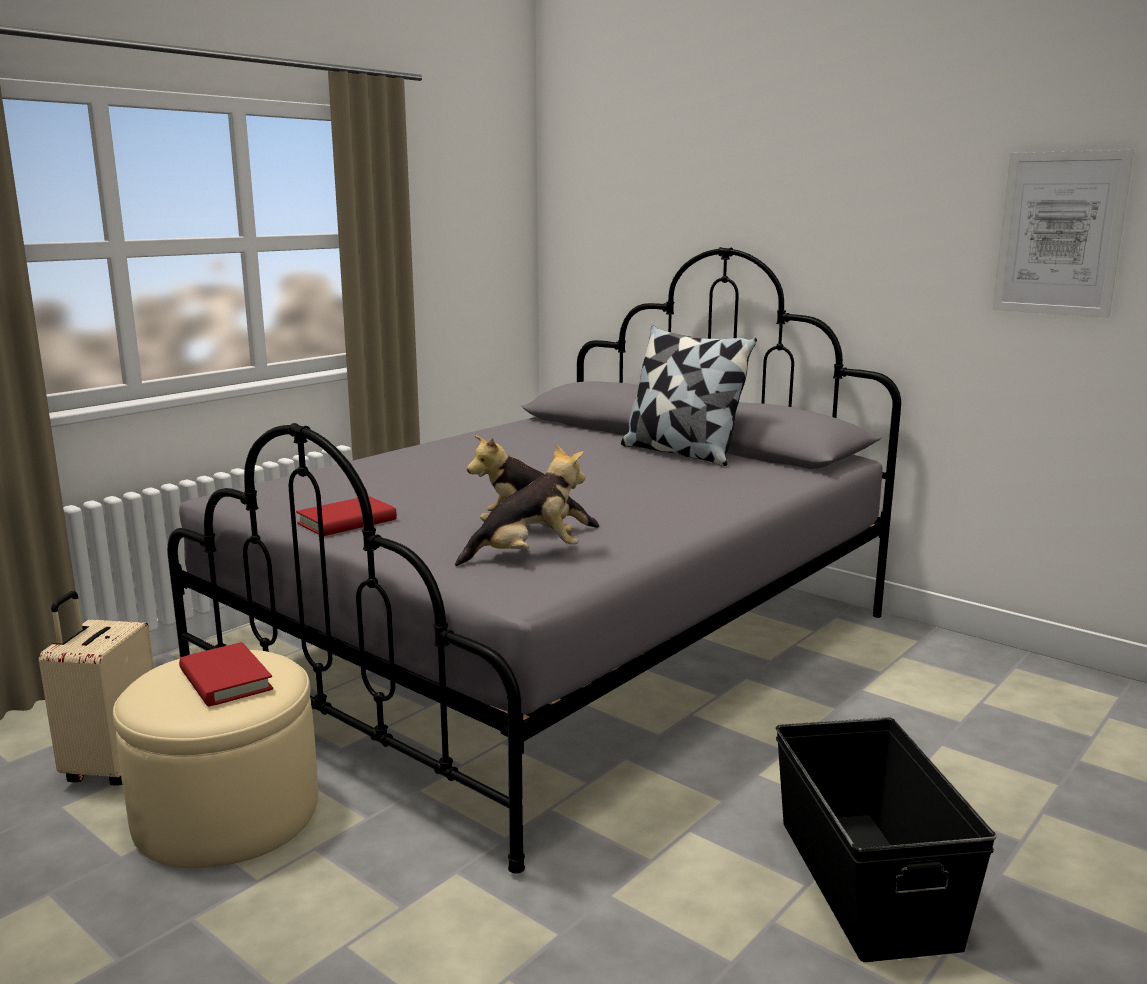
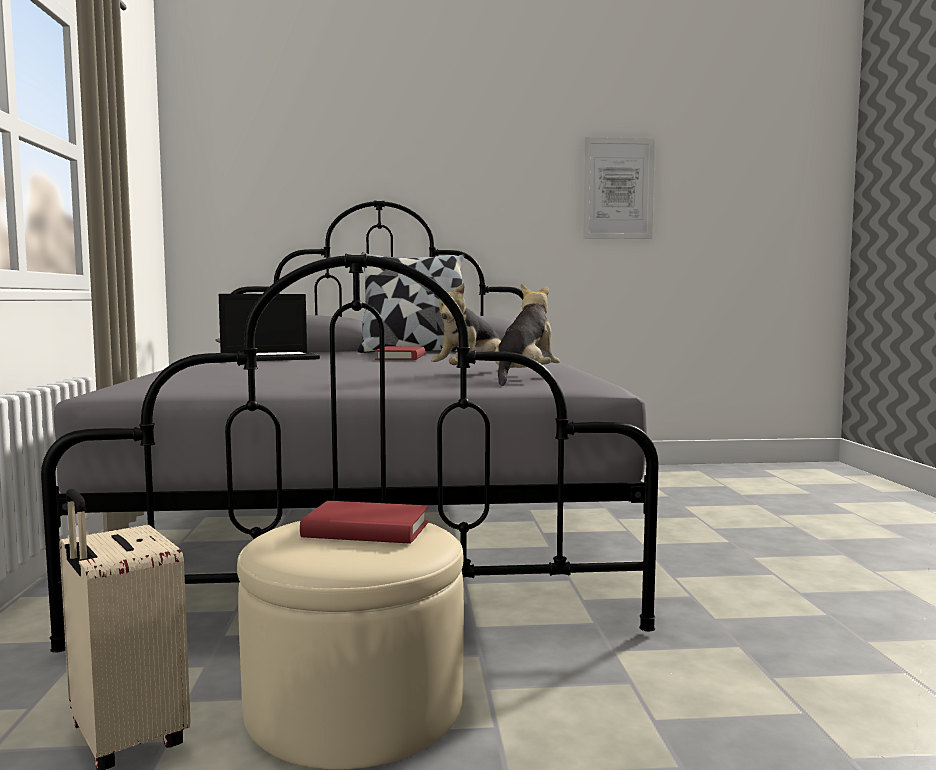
camera: 45 degrees left, 10 degrees down
red book [296,496,397,536] -> red book moved to [375,346,425,360]
black storage box [776,717,996,962] -> none
none -> laptop [219,294,320,361]

